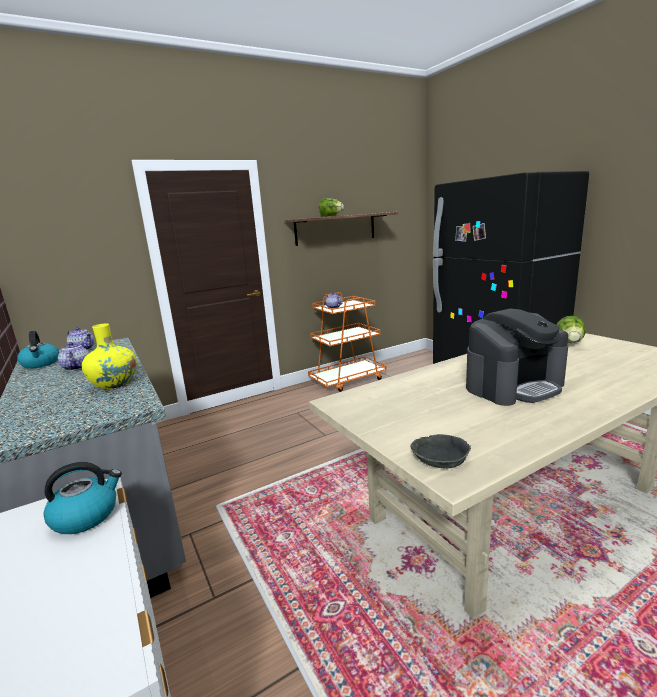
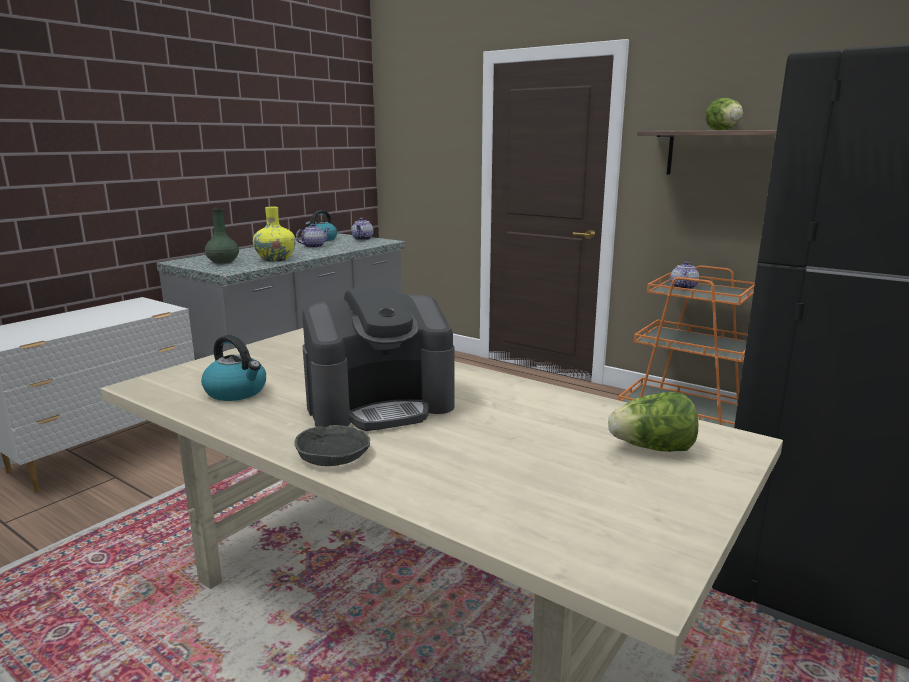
camera: 65 degrees right, 0 degrees up
kettle [44,462,122,534] -> kettle moved to [201,335,266,401]
grey bowl [410,434,471,468] -> grey bowl moved to [294,425,370,466]
coffee machine [466,309,568,406] -> coffee machine turned 60 degrees counterclockwise [302,286,455,431]
none -> green vase [205,208,239,264]

